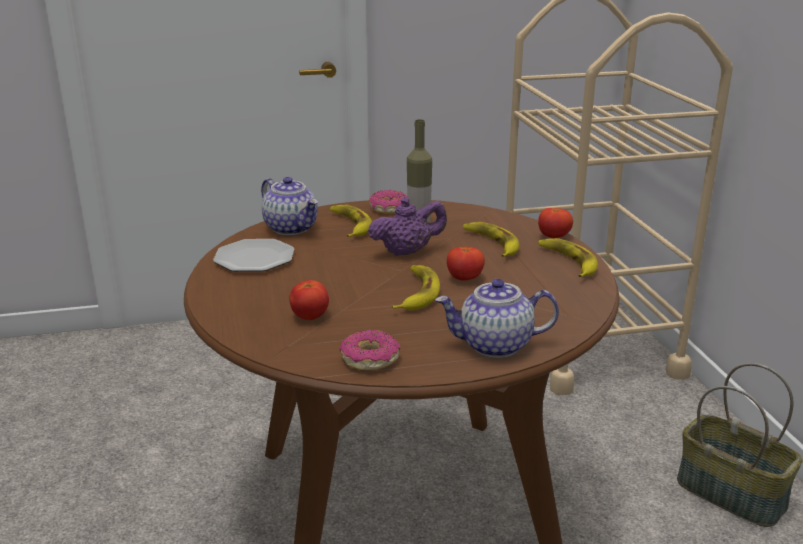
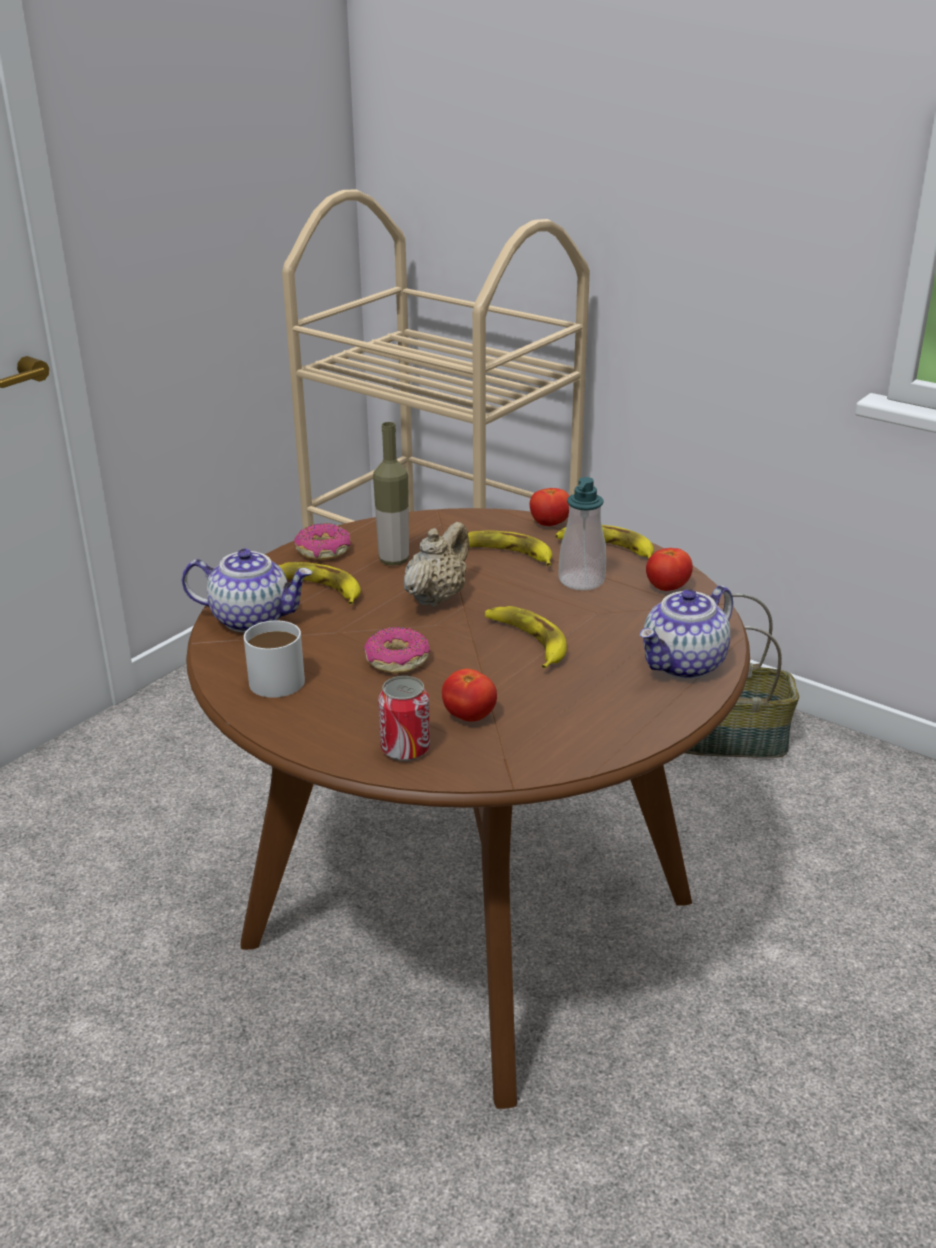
camera: 40 degrees left, 5 degrees up
plate [213,239,295,272] -> white mug [244,620,305,698]
donut [339,330,400,370] -> donut moved to [363,627,430,673]
purple teapot [368,197,447,256] -> beige teapot [404,522,469,607]
tomato [447,247,485,281] -> tomato moved to [646,548,693,591]
none -> can [378,676,430,761]
none -> soap dispenser [558,477,606,590]

